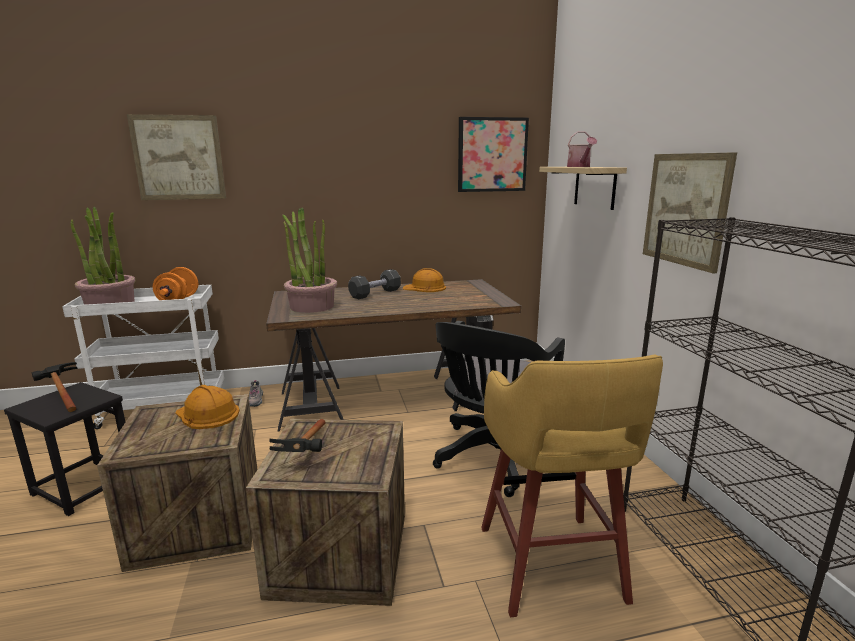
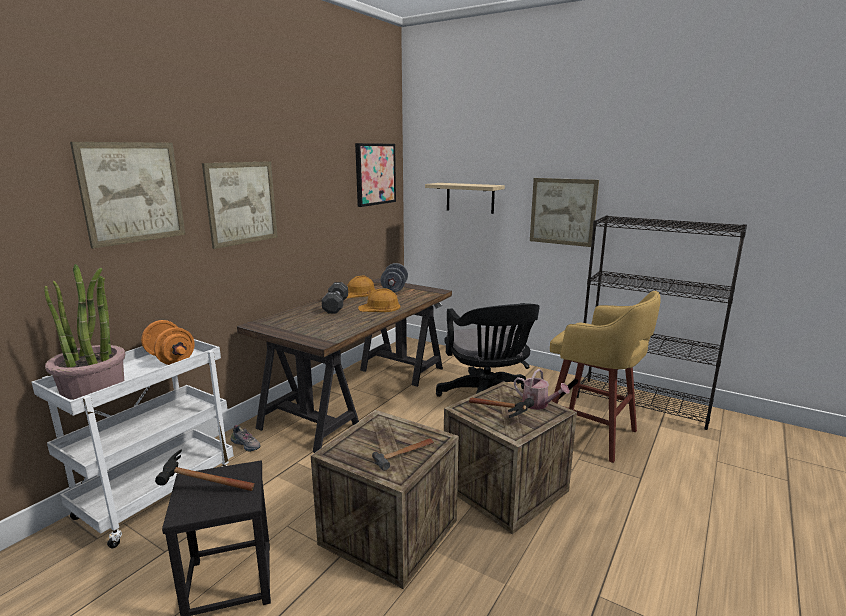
camera: 45 degrees left, 0 degrees up
orange hard hat [175,385,240,429] -> orange hard hat moved to [358,288,400,312]
potted plant [282,208,337,313] -> none
watering can [567,132,597,167] -> watering can moved to [514,369,570,410]
none -> picture [202,161,278,249]
none -> hammer [372,438,434,471]
none -> grey dumbbell [381,263,408,292]

